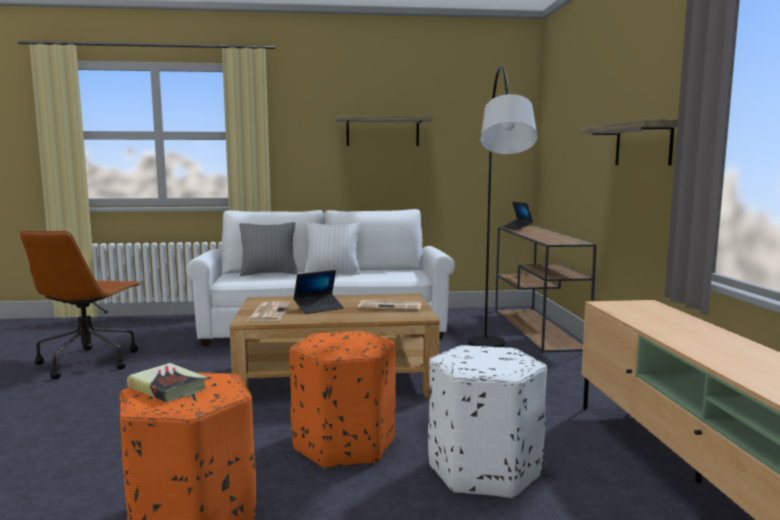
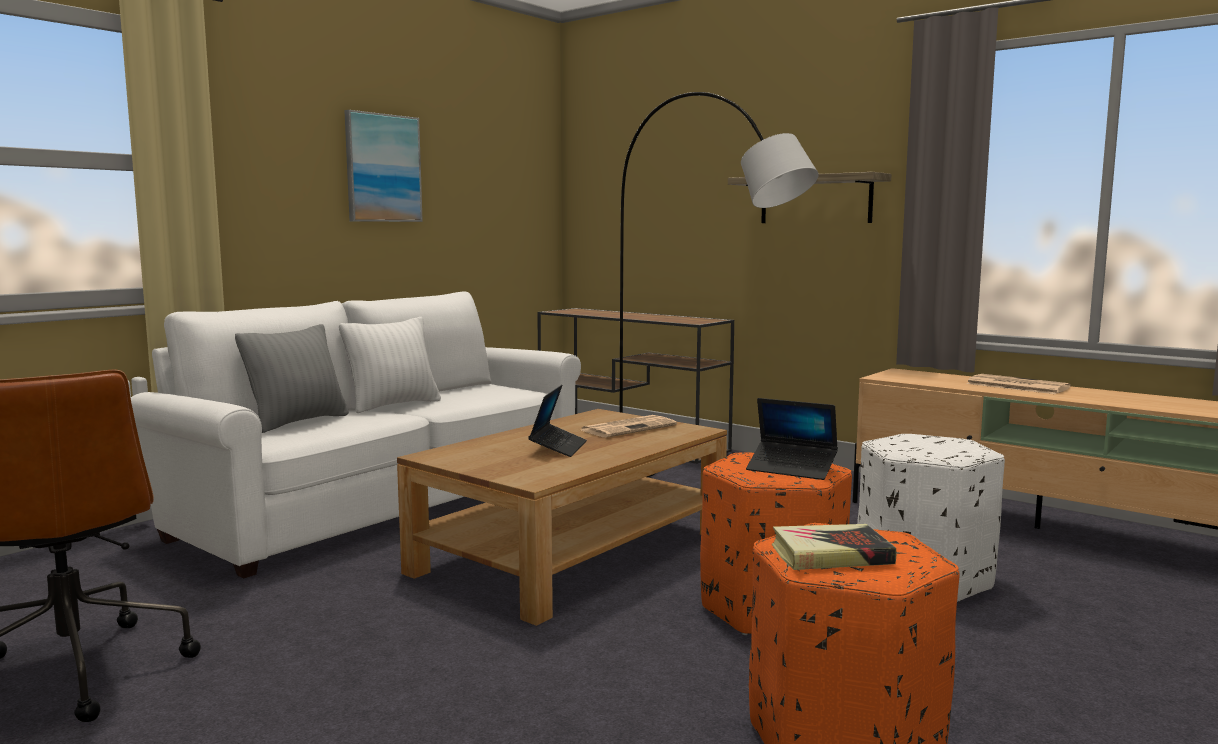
camera: 45 degrees left, 0 degrees up
newspaper [246,301,290,322] -> newspaper moved to [966,374,1071,394]
shelf [336,115,433,146] -> picture [344,110,423,222]
laptop [501,202,533,230] -> laptop moved to [746,398,838,480]

